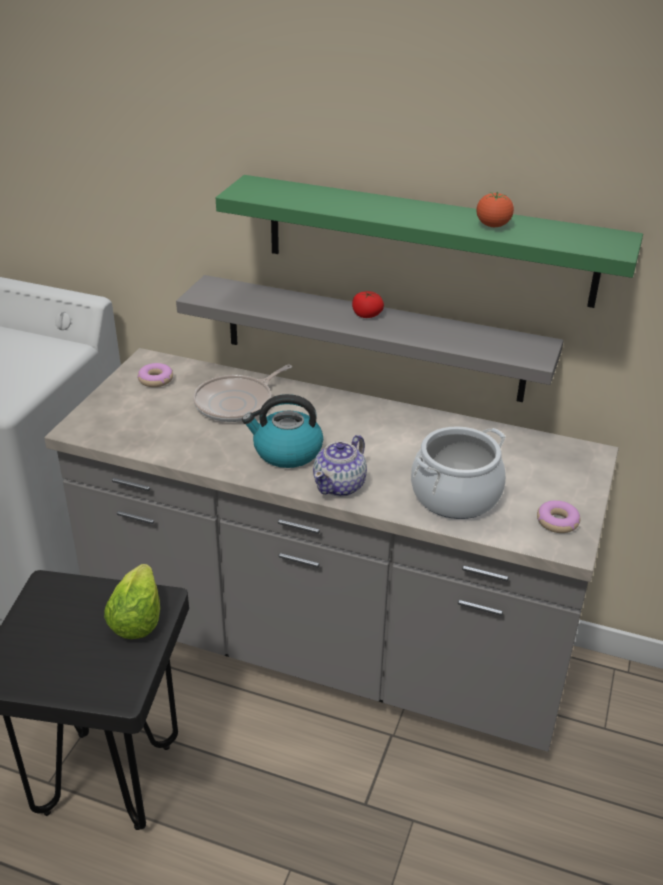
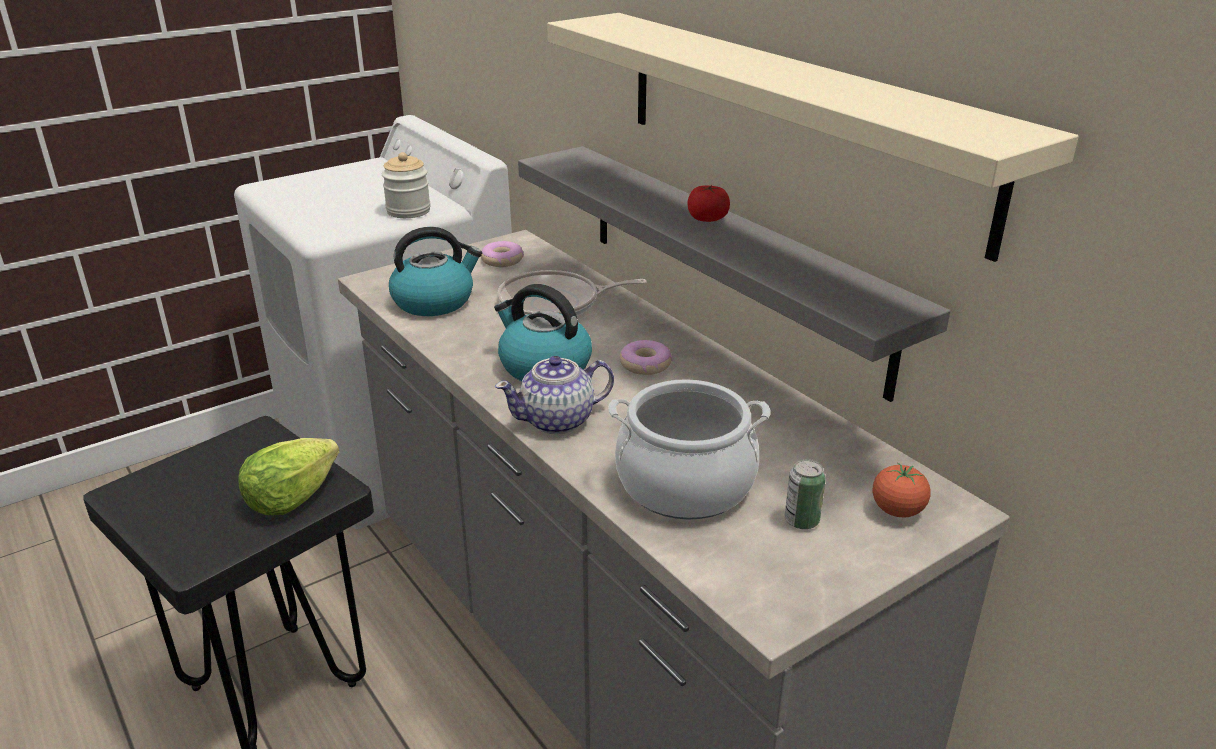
camera: 35 degrees right, 5 degrees down
green shelf [216,175,643,308] -> beige shelf [547,13,1079,262]
tomato [476,191,514,227] -> tomato moved to [873,463,931,518]
donut [537,500,580,533] -> donut moved to [620,340,672,375]
none -> jar [382,152,431,218]
none -> kettle [389,227,482,316]
none -> can [785,459,826,529]

